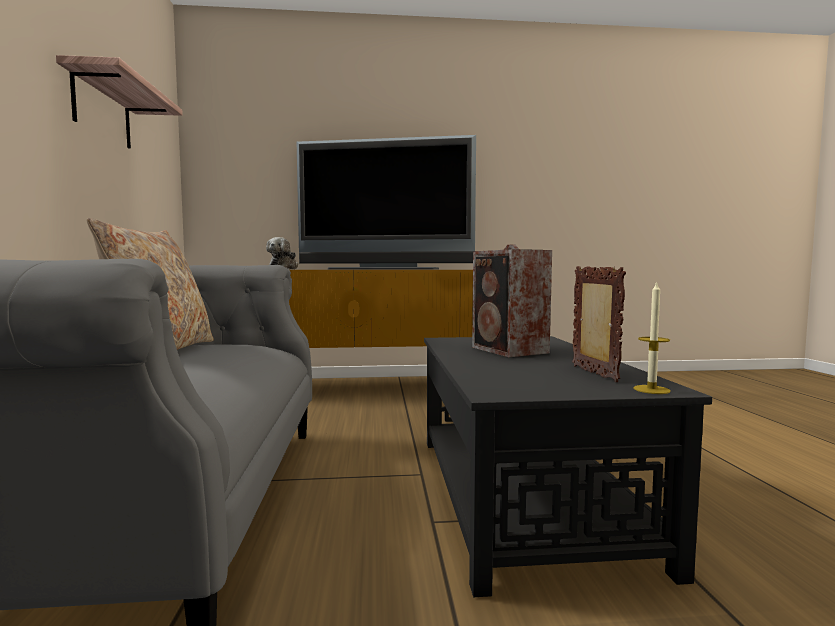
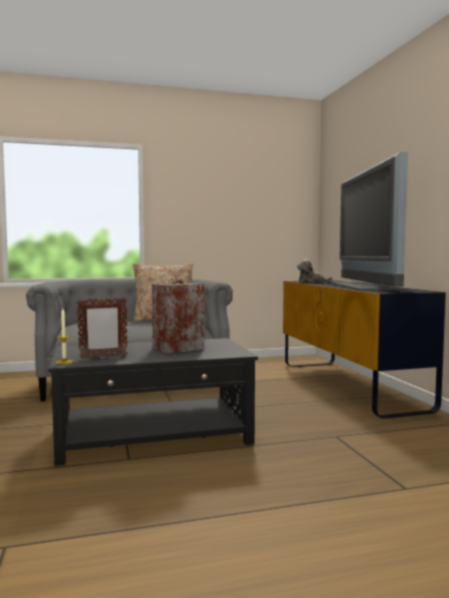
camera: 80 degrees right, 0 degrees up
shelf [56,55,183,149] -> none

